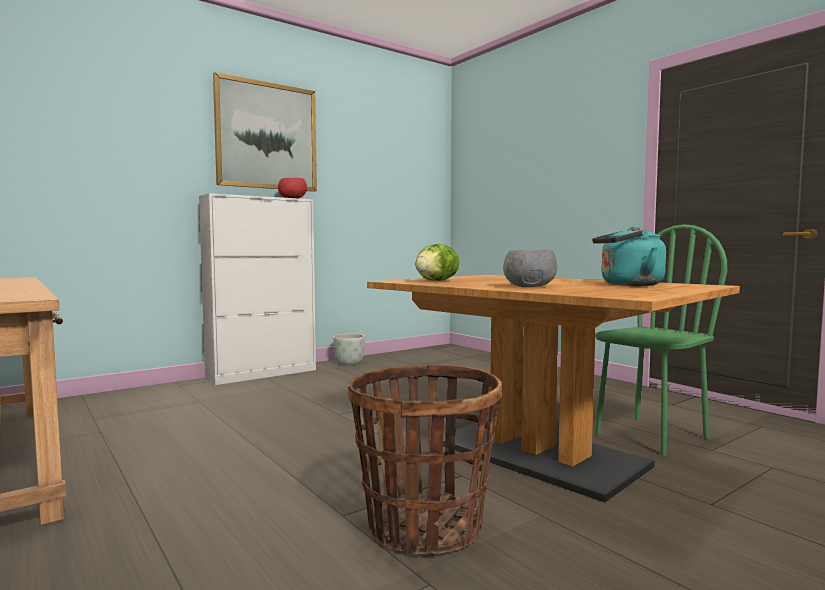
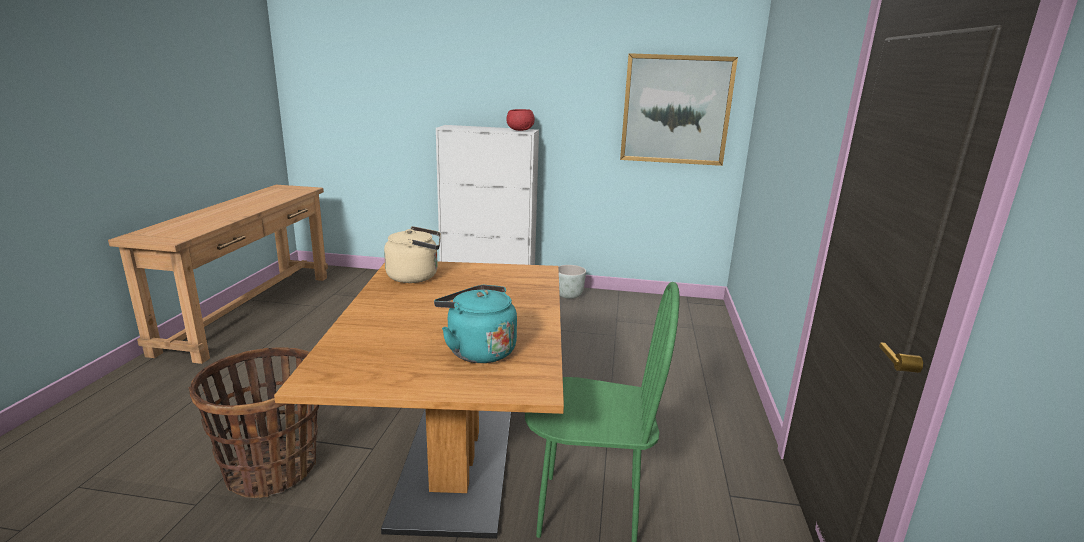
camera: 45 degrees right, 15 degrees up
picture [213,72,317,192] -> picture moved to [620,53,738,166]
lettuce [415,244,459,281] -> beige kettle [384,226,441,283]
grey bowl [503,249,557,287] -> none

